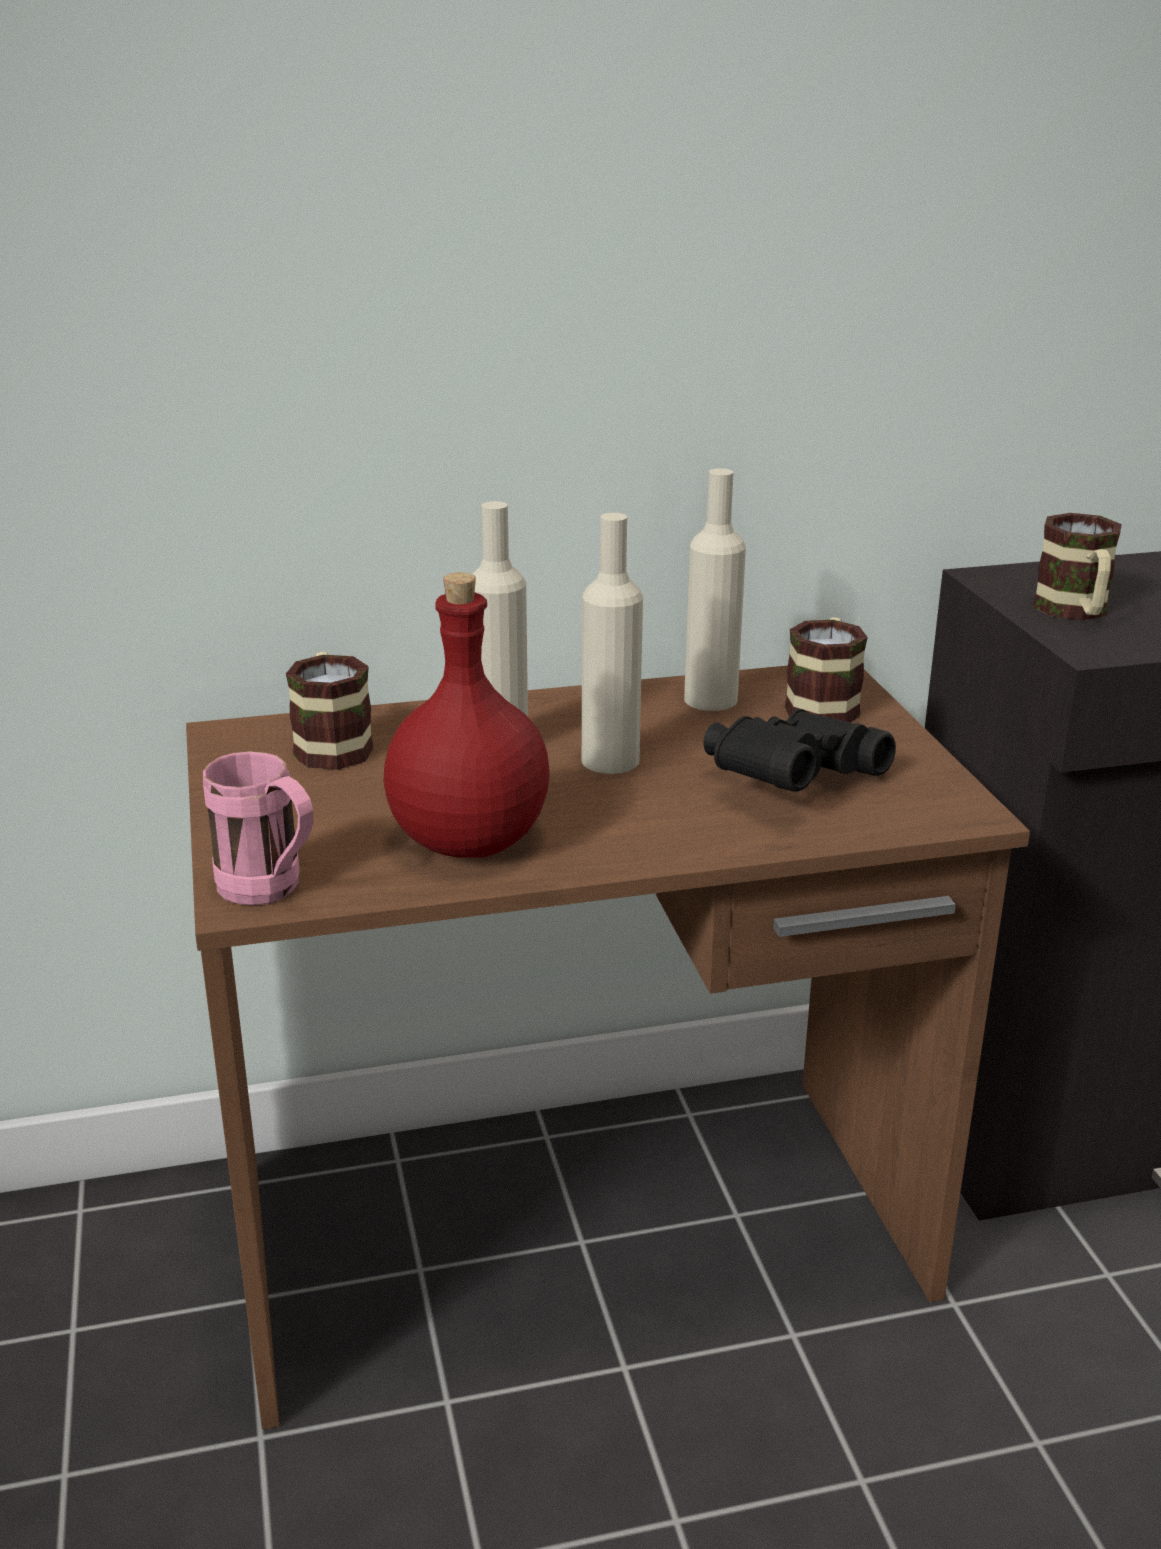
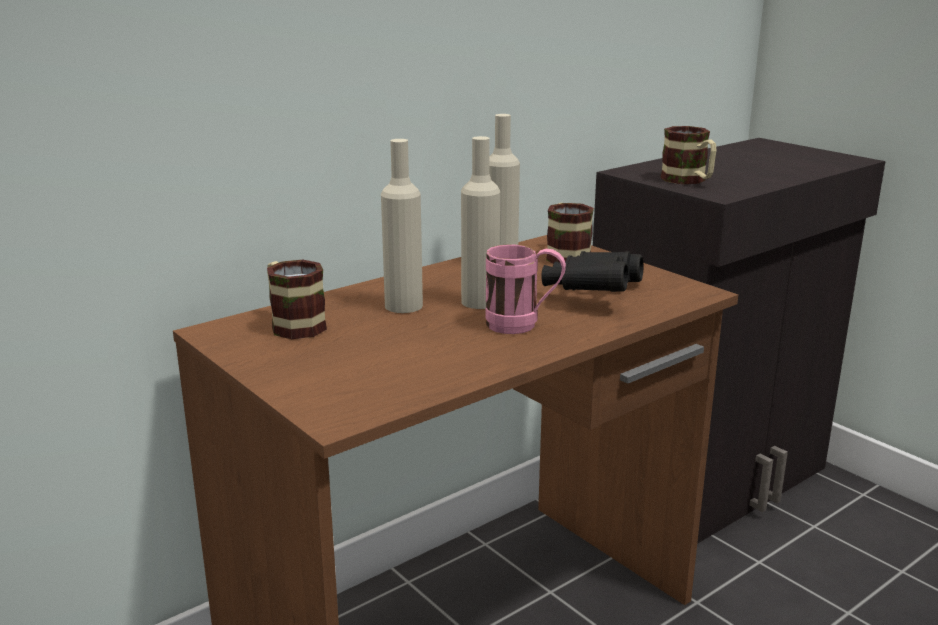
camera: 25 degrees left, 5 degrees down
pink mug [203,751,313,906] -> pink mug moved to [485,244,566,334]
red bottle [384,572,550,858] -> none

